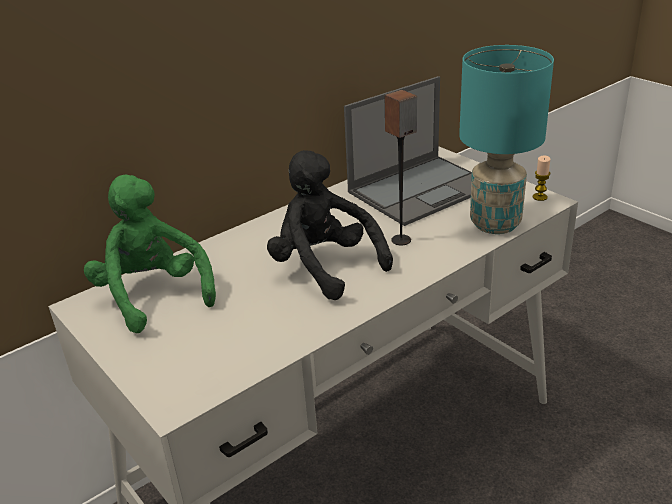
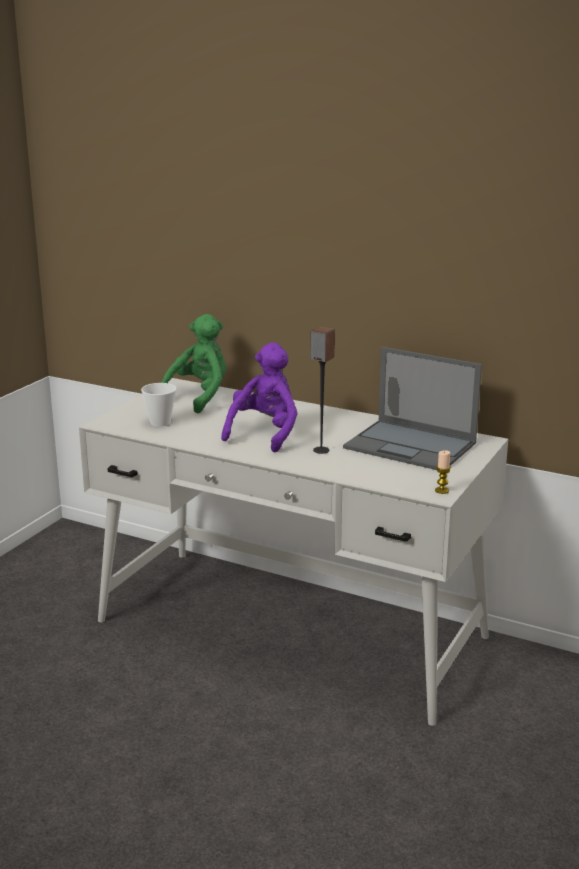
camera: 65 degrees right, 10 degrees down
black plush toy [267,150,393,300] -> purple plush toy [221,342,298,453]
turquoise table lamp [459,45,554,234] -> none
none -> cup [141,383,176,427]

